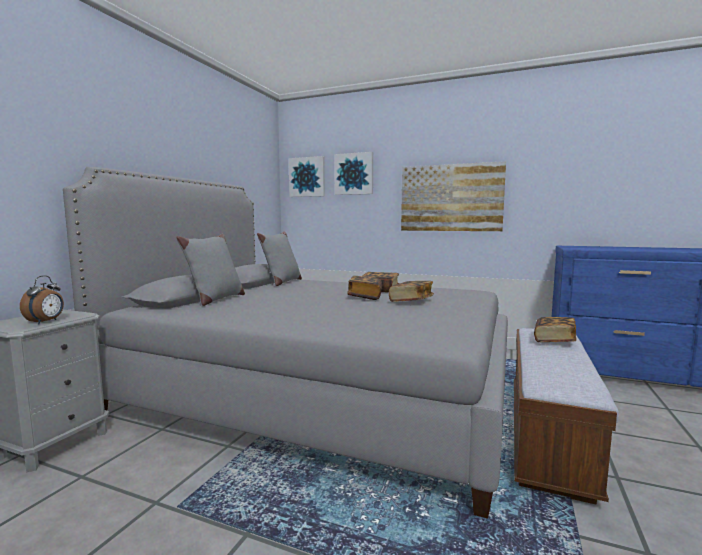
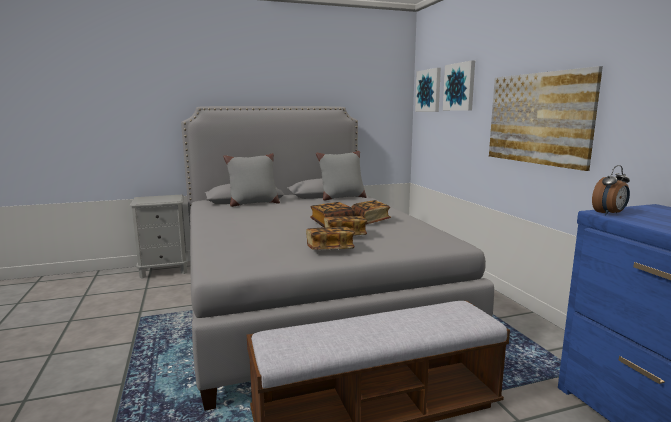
camera: 50 degrees right, 5 degrees up
alarm clock [20,276,64,324] -> alarm clock moved to [592,165,630,216]
book [534,317,577,342] -> book moved to [306,227,355,249]

